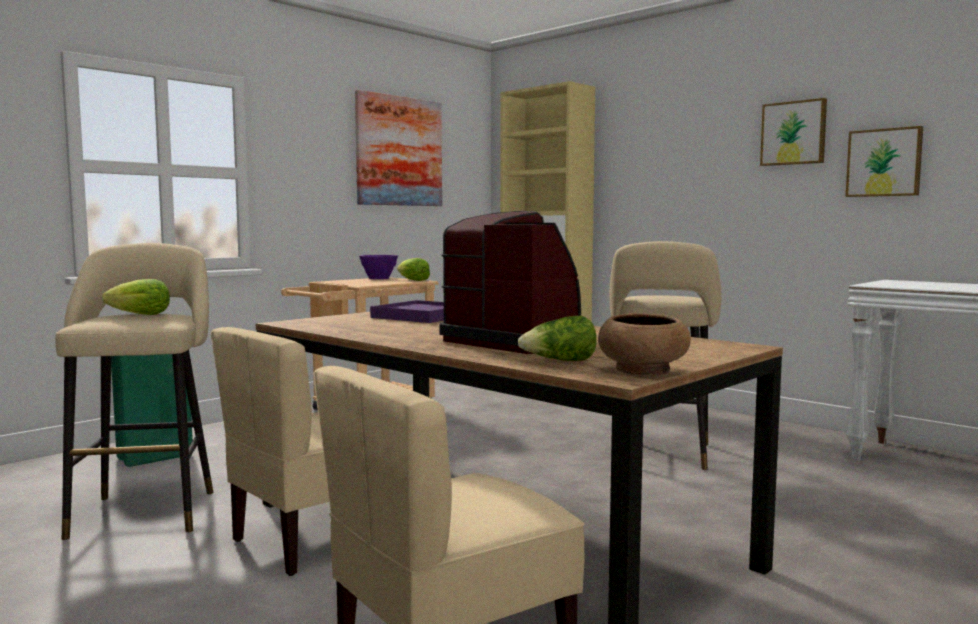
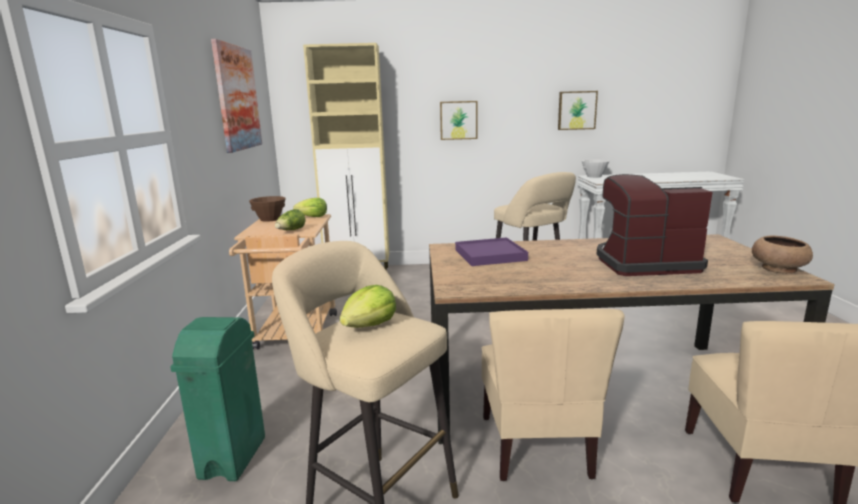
camera: 45 degrees left, 10 degrees up
purple bowl [359,255,398,279] -> brown bowl [249,196,286,222]
lettuce [518,316,597,361] -> lettuce moved to [275,209,306,230]
picture [760,98,827,166] -> picture moved to [440,101,478,140]
none -> white bowl [582,160,609,178]

